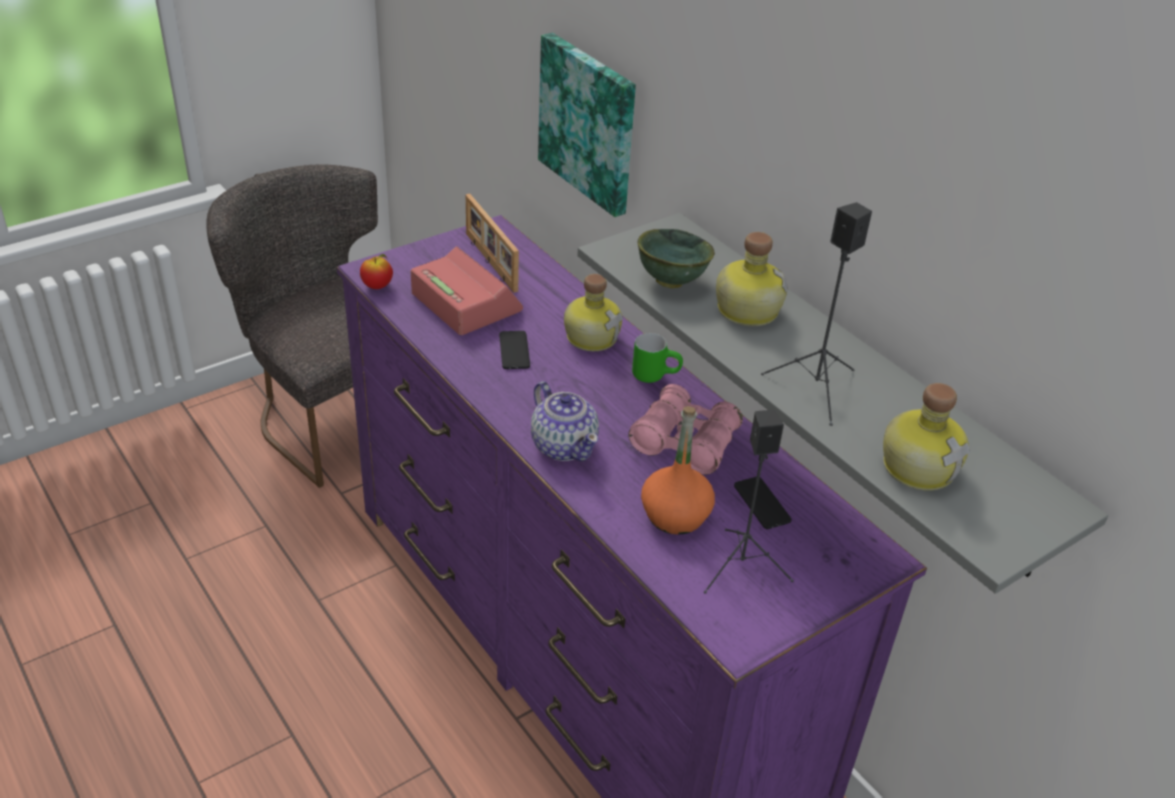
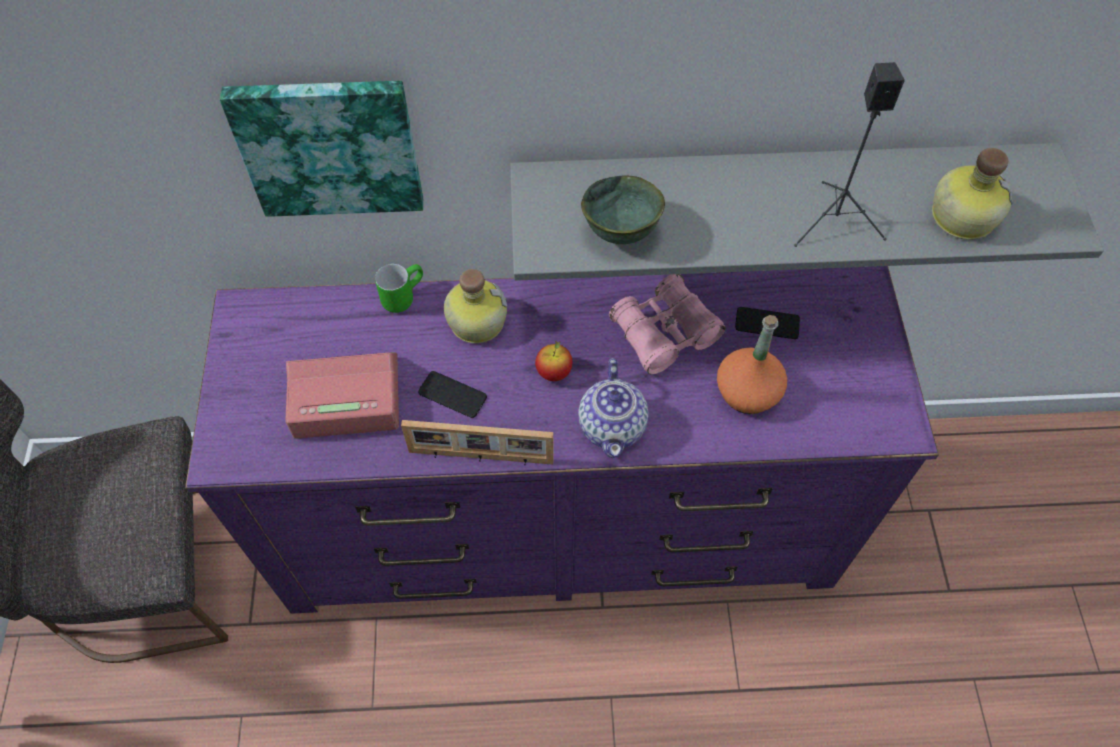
camera: 55 degrees left, 20 degrees up
apple [360,254,393,289] -> apple moved to [535,341,572,381]
picture frame [466,194,519,293] -> picture frame moved to [401,420,554,465]
teapot [531,381,599,461] -> teapot turned 90 degrees clockwise [578,358,649,458]
green mug [632,333,683,383] -> green mug moved to [375,264,423,313]
black speaker [704,410,794,594] -> none
bottle [716,232,787,326] -> none

